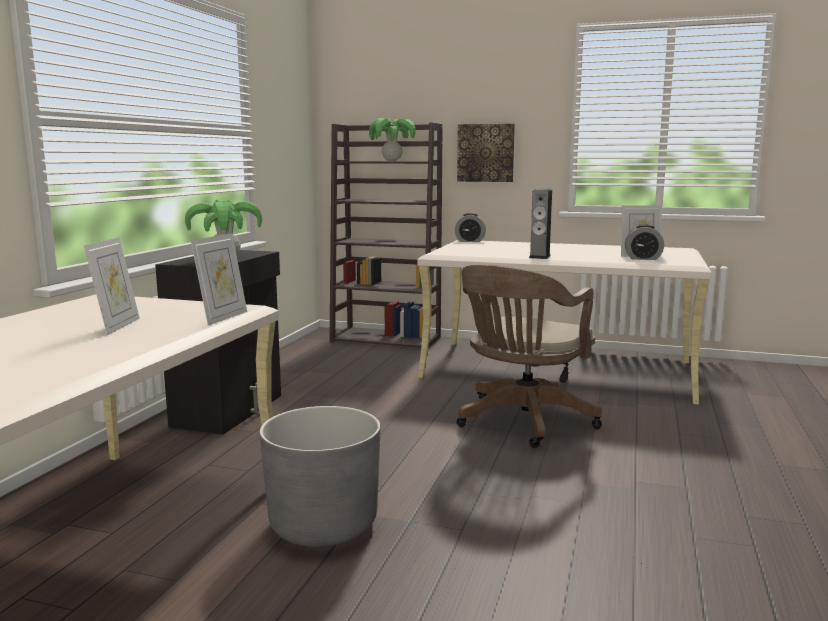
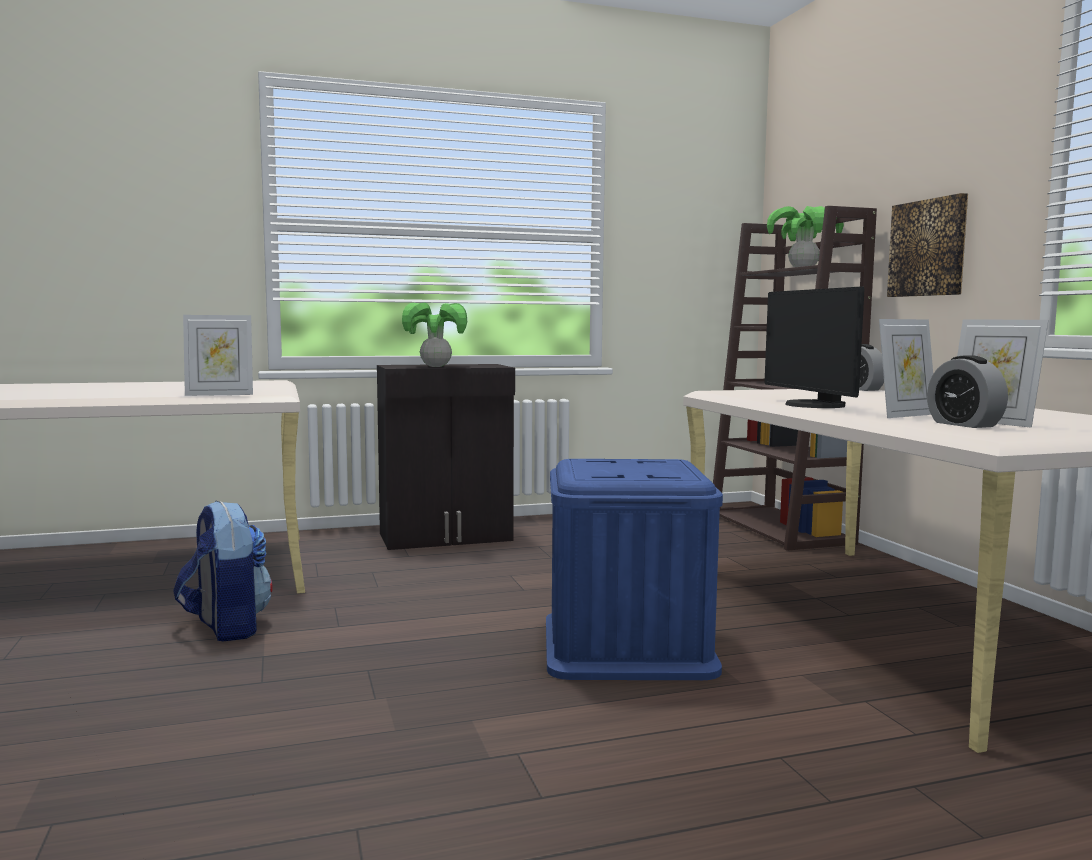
camera: 55 degrees right, 5 degrees down
picture frame [84,237,140,335] -> picture frame moved to [879,319,933,418]
grey planter [260,406,381,547] -> backpack [173,501,273,641]
brown office chair [456,265,602,448] -> blue storage box [546,459,723,680]
speaker [529,188,552,259] -> monitor [764,286,865,408]

